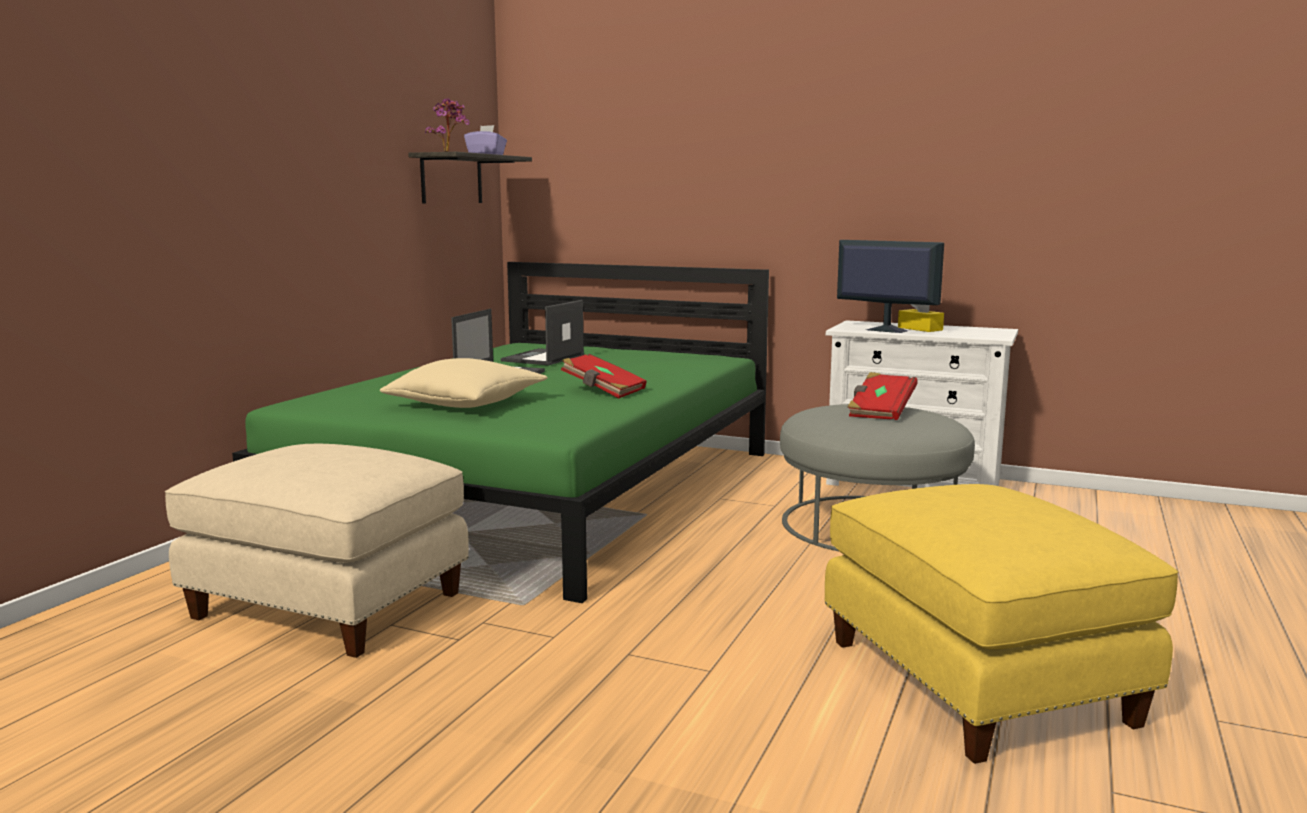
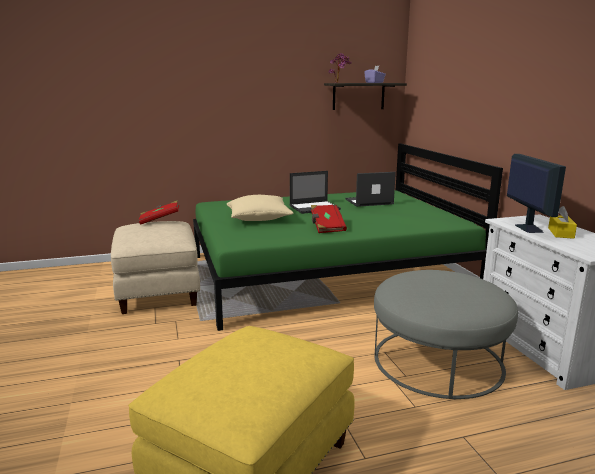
camera: 50 degrees right, 5 degrees up
red book [848,372,918,420] -> red book moved to [139,201,179,225]

